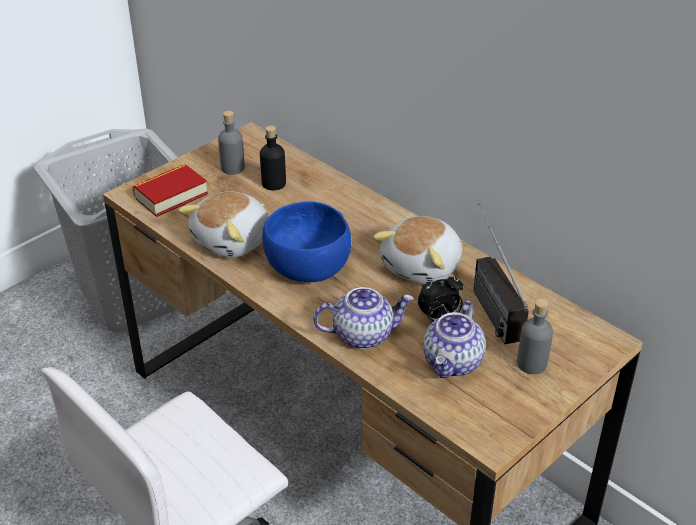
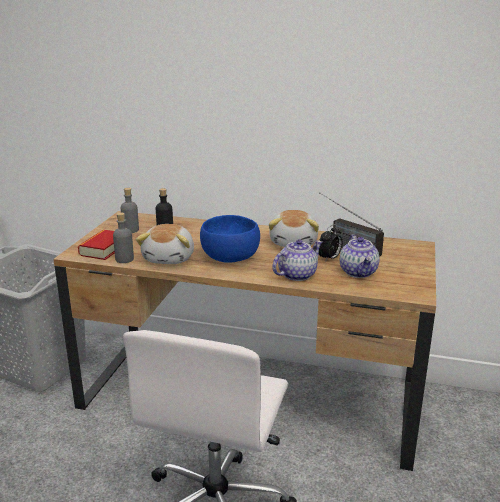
camera: 30 degrees left, 15 degrees down
grey bottle [517,299,553,374] -> grey bottle moved to [113,213,134,263]

